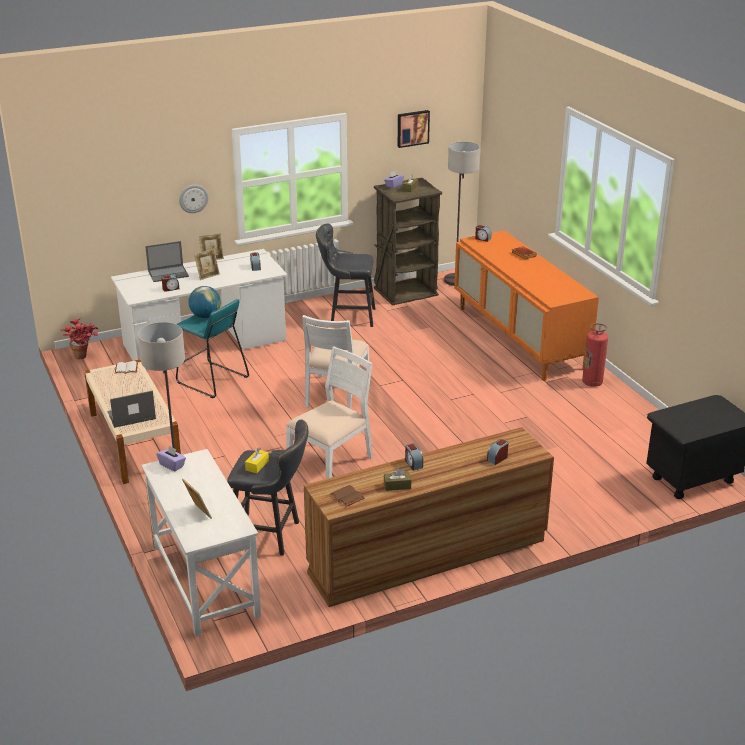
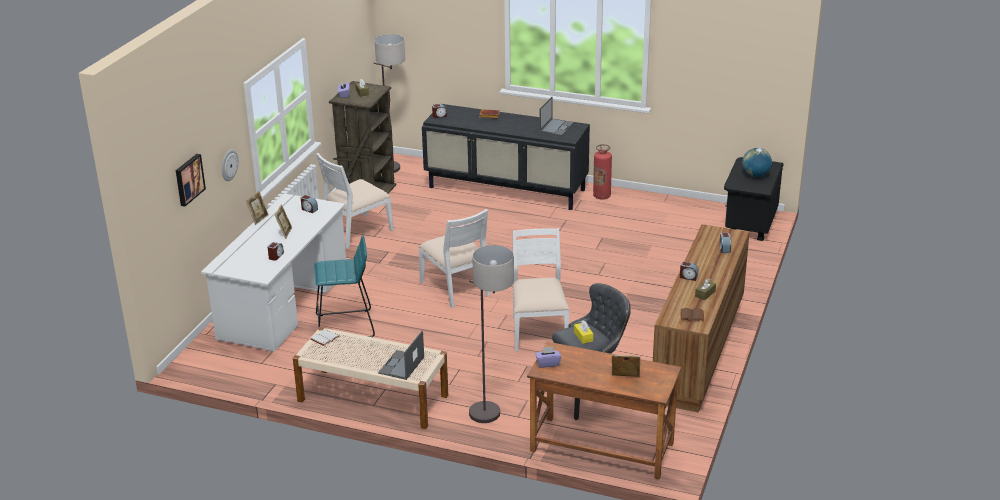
camera: 45 degrees left, 0 degrees up
potted plant [61,319,98,359] -> none
white desk [142,449,261,637] -> brown desk [527,342,681,479]
laptop [145,241,189,282] -> laptop moved to [539,97,574,136]
globe [188,286,221,318] -> globe moved to [742,148,772,177]
grey stool [316,224,375,327] -> white chair [316,153,394,248]
picture [398,110,430,148] -> picture moved to [176,154,206,206]
orange cabinet [454,230,599,381] -> black cabinet [422,104,590,210]

